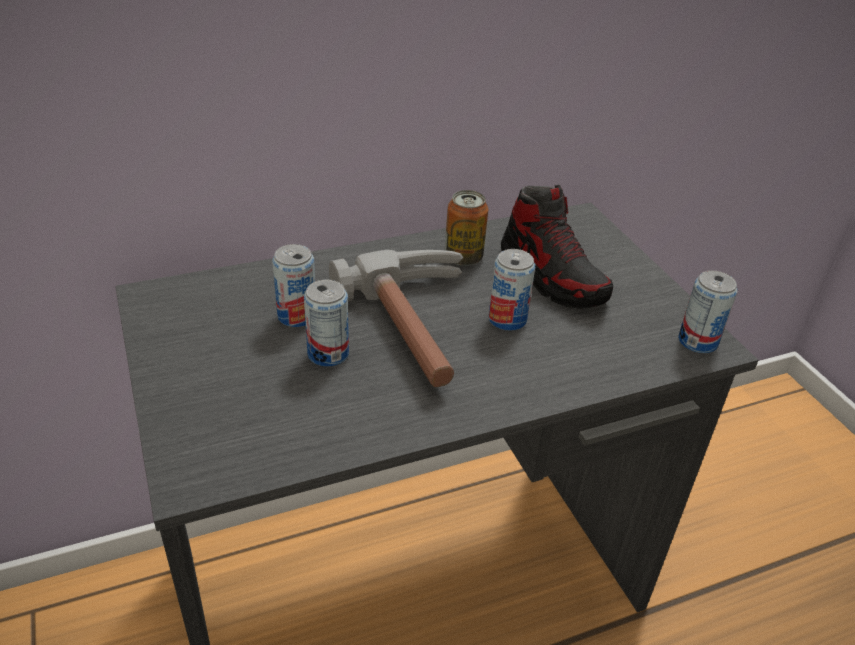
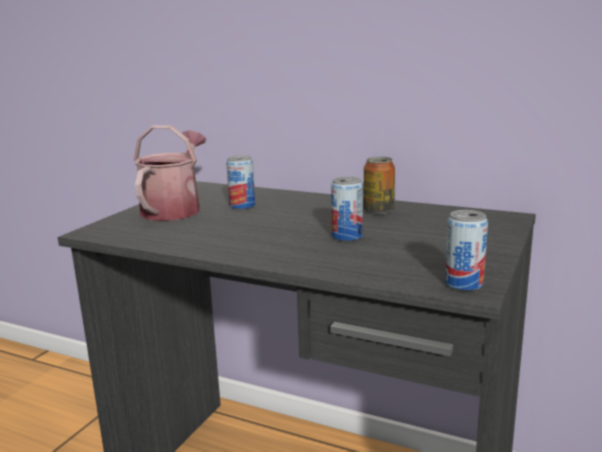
camera: 50 degrees right, 20 degrees down
can [304,280,349,366] -> none
hammer [329,250,463,387] -> none
shoe [501,185,613,309] -> none
none -> watering can [134,125,206,221]

